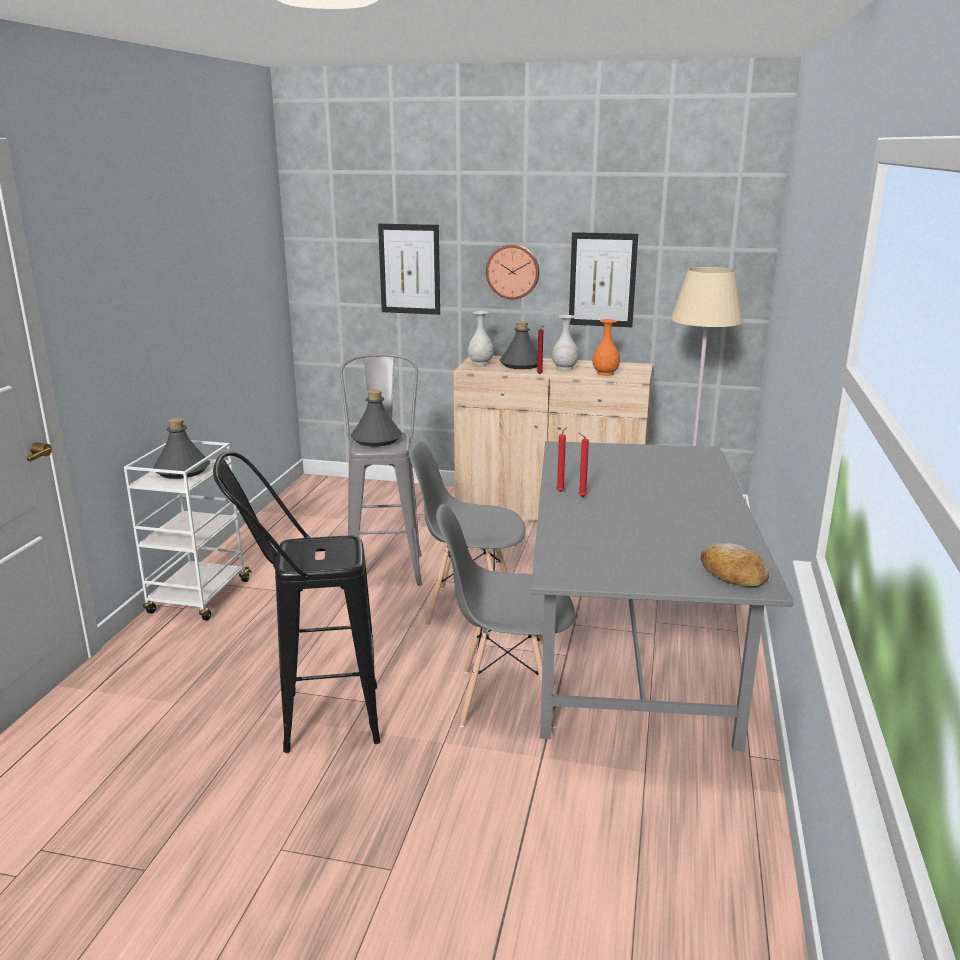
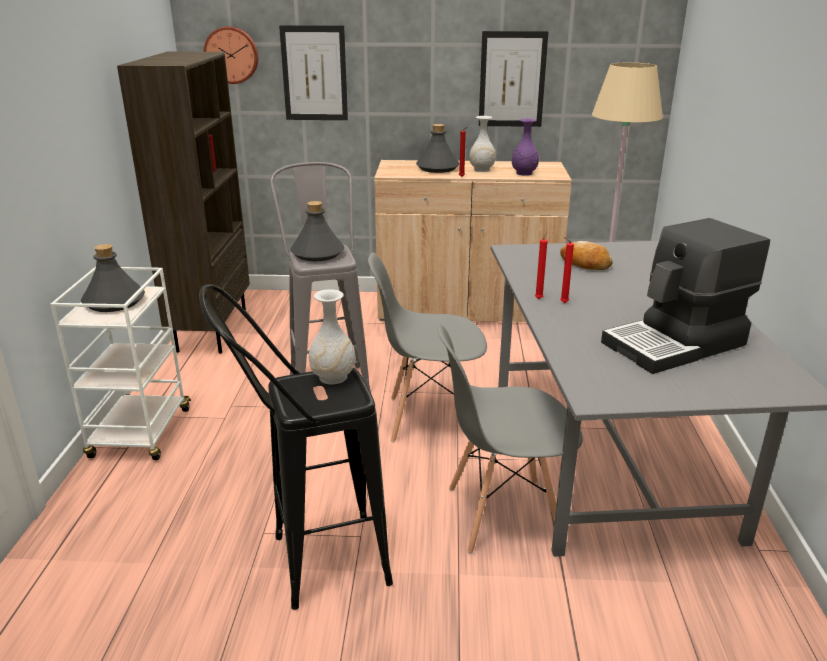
camera: 10 degrees left, 5 degrees up
white vase [468,311,494,365] -> white vase moved to [309,289,355,384]
wall clock [486,244,539,299] -> wall clock moved to [204,26,258,84]
orange vase [592,319,620,376] -> purple vase [512,118,539,176]
bread [701,543,769,587] -> bread moved to [560,241,613,270]
none -> brown bookcase [117,51,250,354]
none -> coffee machine [601,218,770,374]

